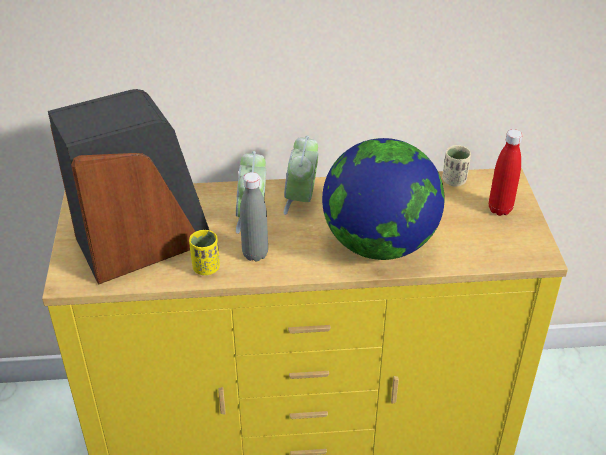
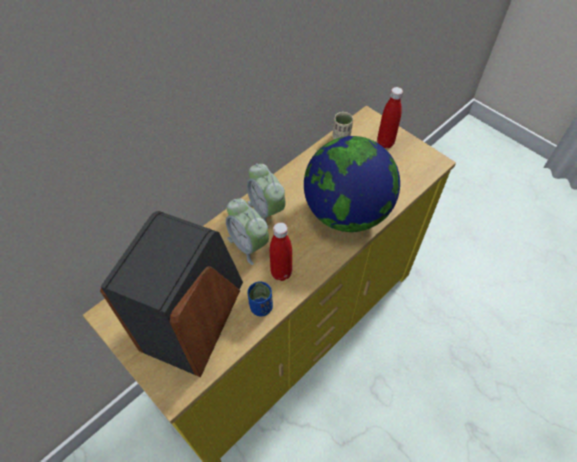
camera: 40 degrees left, 15 degrees up
yellow cup [189,230,220,275] -> blue cup [248,282,273,316]
grey bottle [240,172,268,261] -> red bottle [270,222,292,281]

